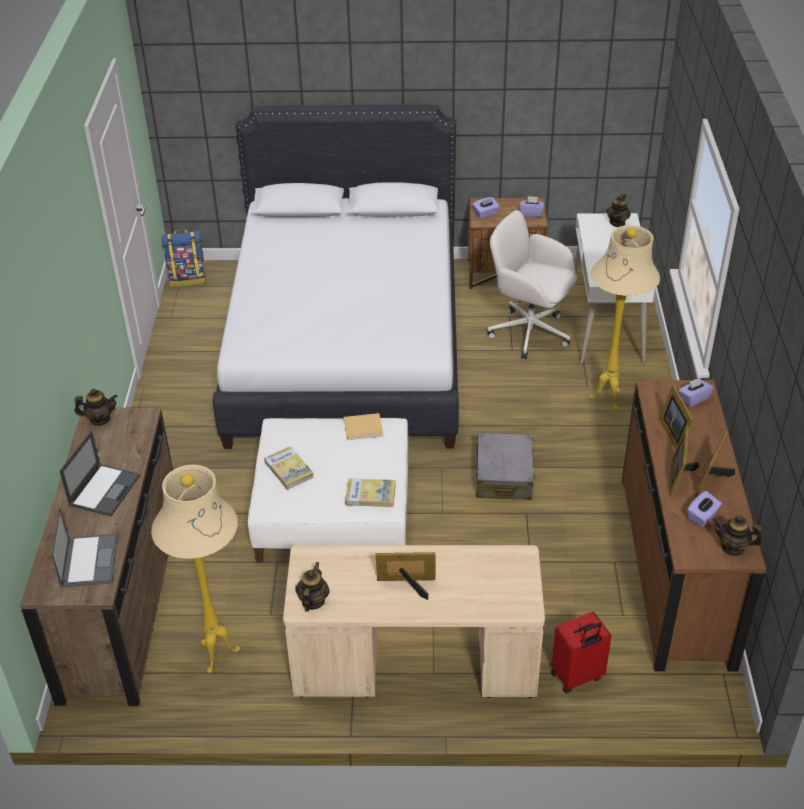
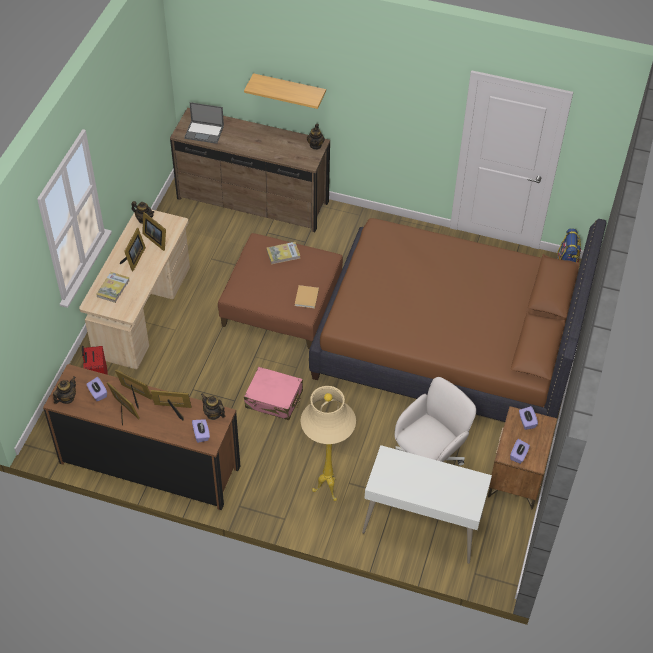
camera: 105 degrees right, 10 degrees up
laptop [60,431,140,516] -> none
beige floor lamp [151,465,241,673] -> none
white bed [213,104,459,449] -> brown bed [309,218,606,422]
white ottoman [248,418,408,563] -> brown ottoman [218,233,343,349]
book [345,478,396,507] -> book moved to [96,272,130,303]
grey suitcase [476,433,535,500] -> pink suitcase [244,367,303,420]
teapot [607,193,631,227] -> teapot moved to [201,393,226,420]
none -> picture frame [142,212,166,251]
none -> shelf [244,73,326,109]

